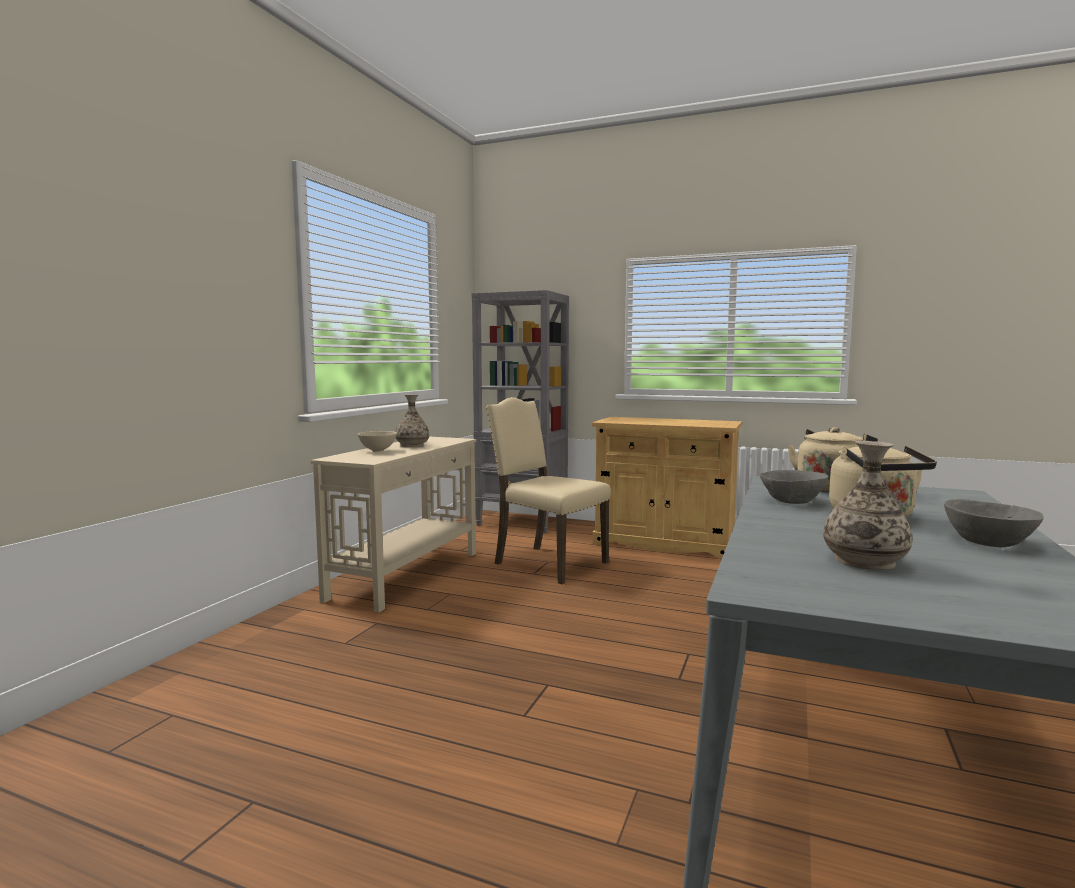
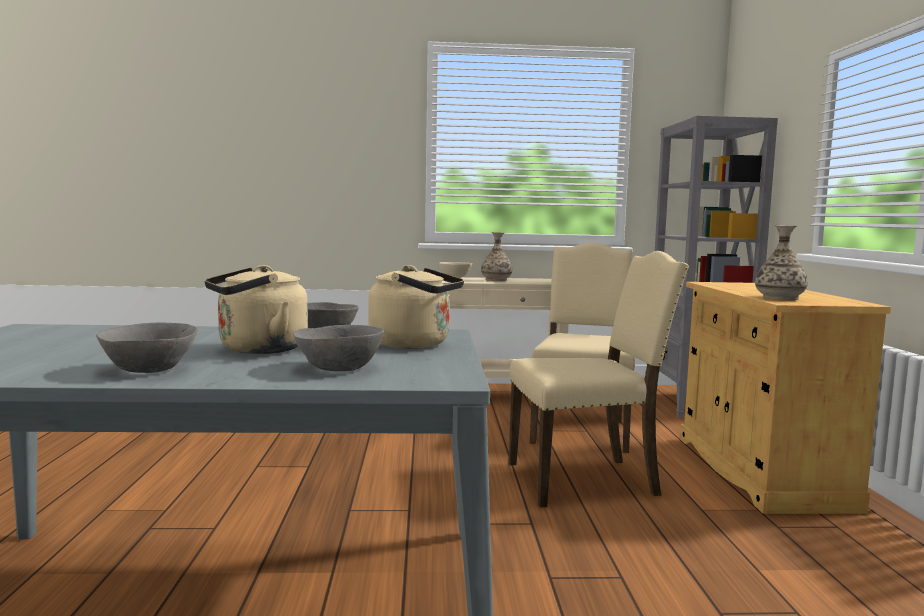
camera: 65 degrees right, 0 degrees up
vase [823,441,913,570] -> vase moved to [755,225,808,300]
none -> grey bowl [293,325,384,371]
none -> beige chair [509,251,689,507]

